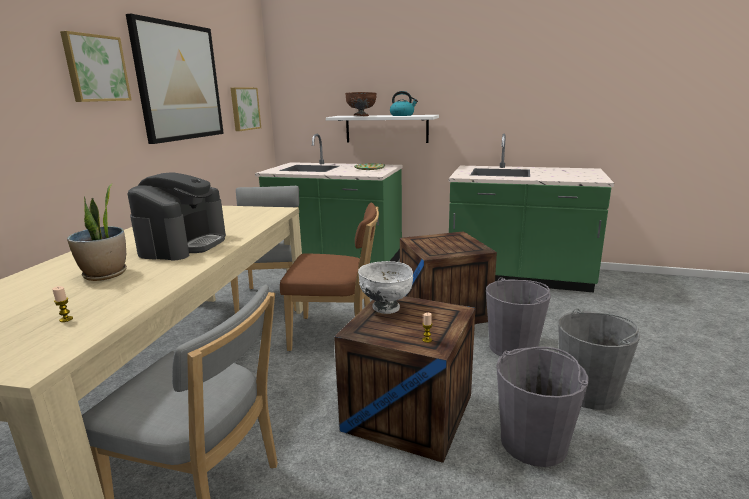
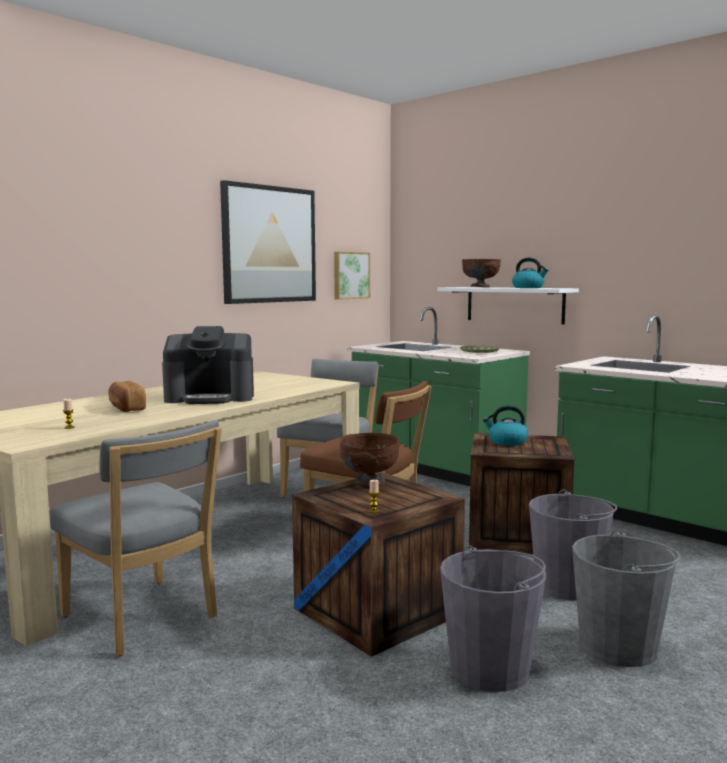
camera: 25 degrees right, 10 degrees down
picture [60,31,132,102] -> none
potted plant [67,184,127,281] -> bread [108,381,146,412]
coffee machine [128,172,226,260] -> coffee machine turned 45 degrees clockwise [162,326,254,404]
white bowl [358,261,413,314] -> brown bowl [340,433,399,488]
none -> kettle [483,405,528,446]

